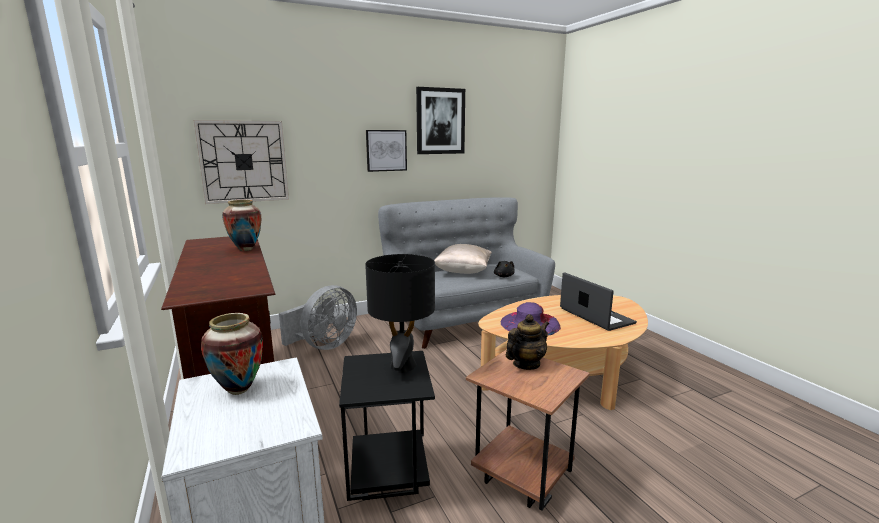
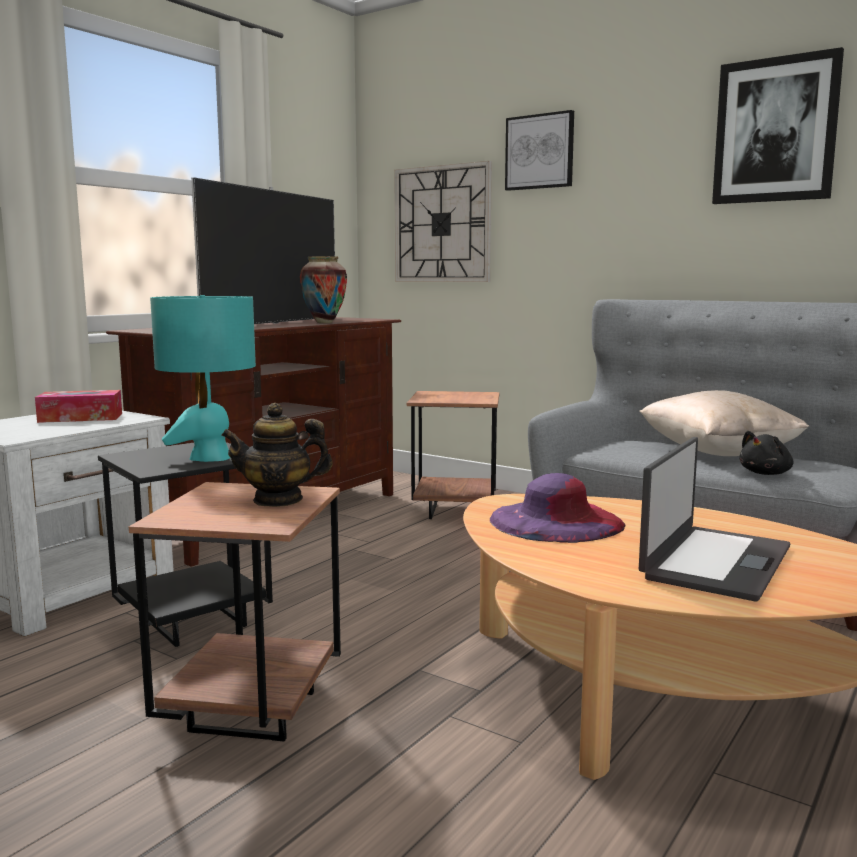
camera: 60 degrees right, 5 degrees down
vase [201,313,263,395] -> tissue box [35,390,122,423]
grey fan [279,285,357,350] -> brown side table [407,391,500,519]
black table lamp [365,254,435,373] -> turquoise table lamp [150,295,256,462]
picture [366,130,407,172] -> picture moved to [505,110,574,191]
teapot [506,314,549,370] -> teapot turned 150 degrees clockwise [221,403,333,507]
none -> television [191,178,335,324]

